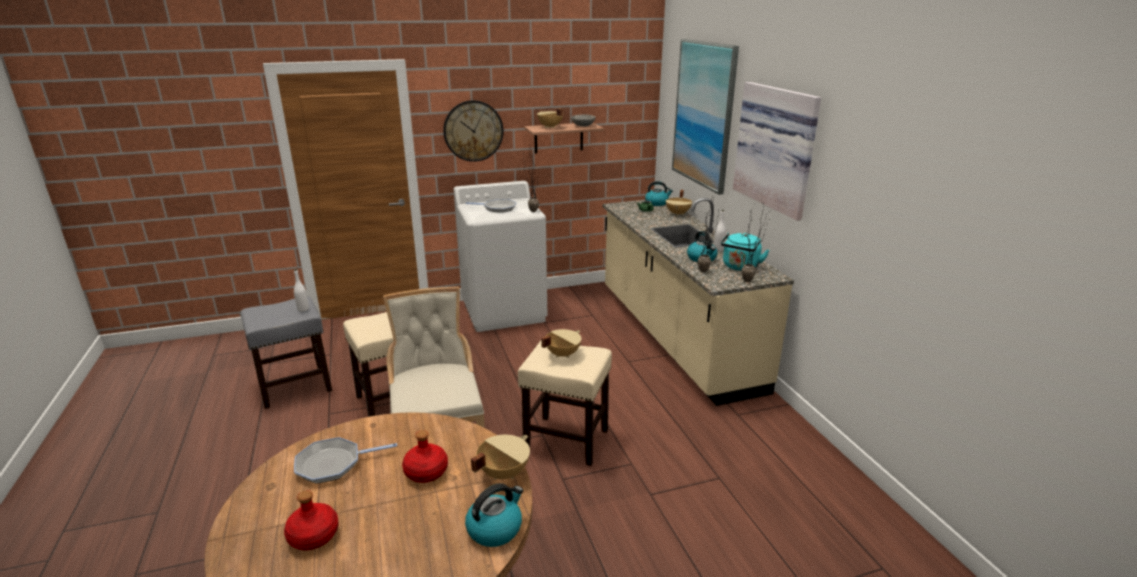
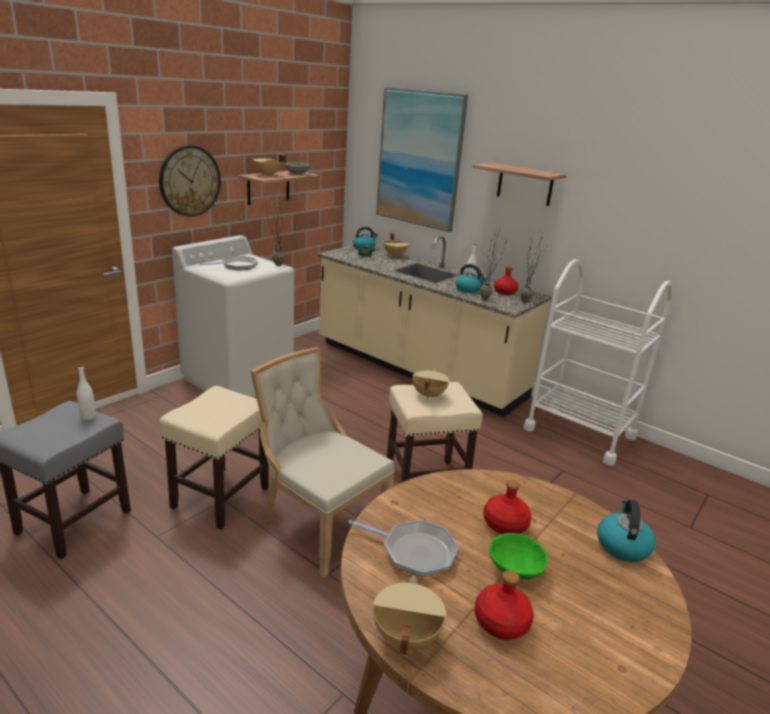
camera: 35 degrees left, 0 degrees up
frying pan [294,437,397,484] -> frying pan turned 105 degrees counterclockwise [348,520,459,577]
beige cooking pot [471,435,530,480] -> beige cooking pot moved to [373,576,446,656]
turquoise kettle [721,233,769,271] -> red bottle [494,267,518,295]
picture [733,82,821,221] -> shelf [472,163,566,206]
none -> green bowl [489,533,548,580]
none -> white cart [523,259,672,466]

